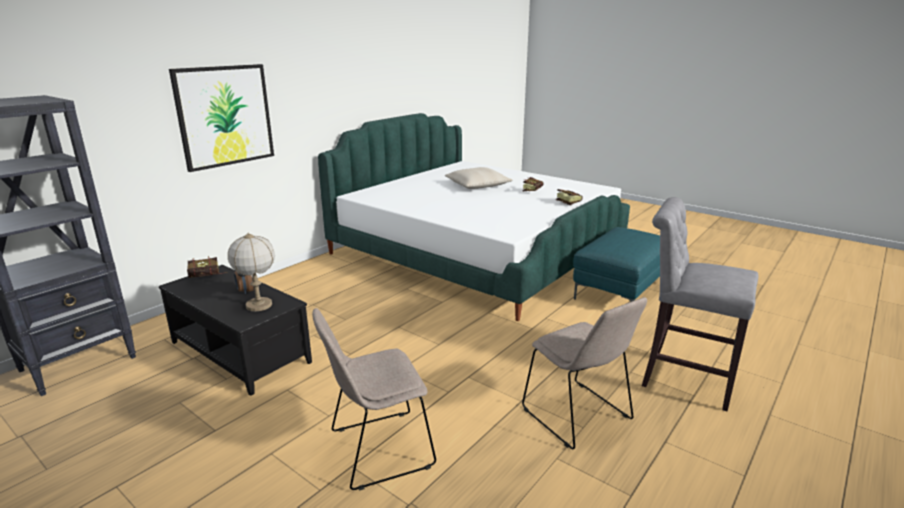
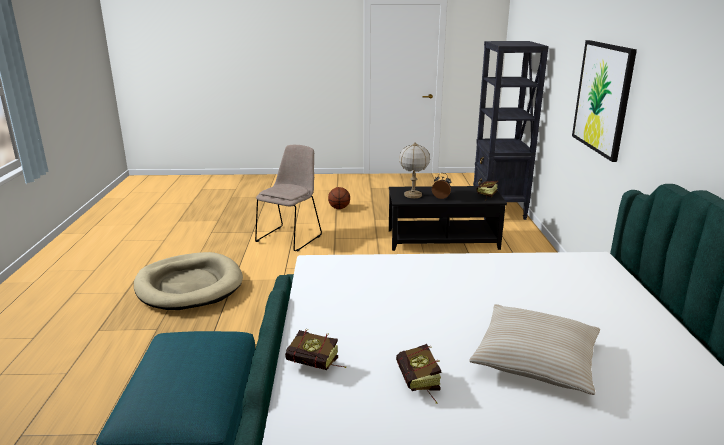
camera: 140 degrees right, 0 degrees up
beige chair [522,297,647,449] -> beige dog bed [134,252,243,310]
grey stool [642,197,758,411] -> none
none -> basketball [328,187,350,209]

